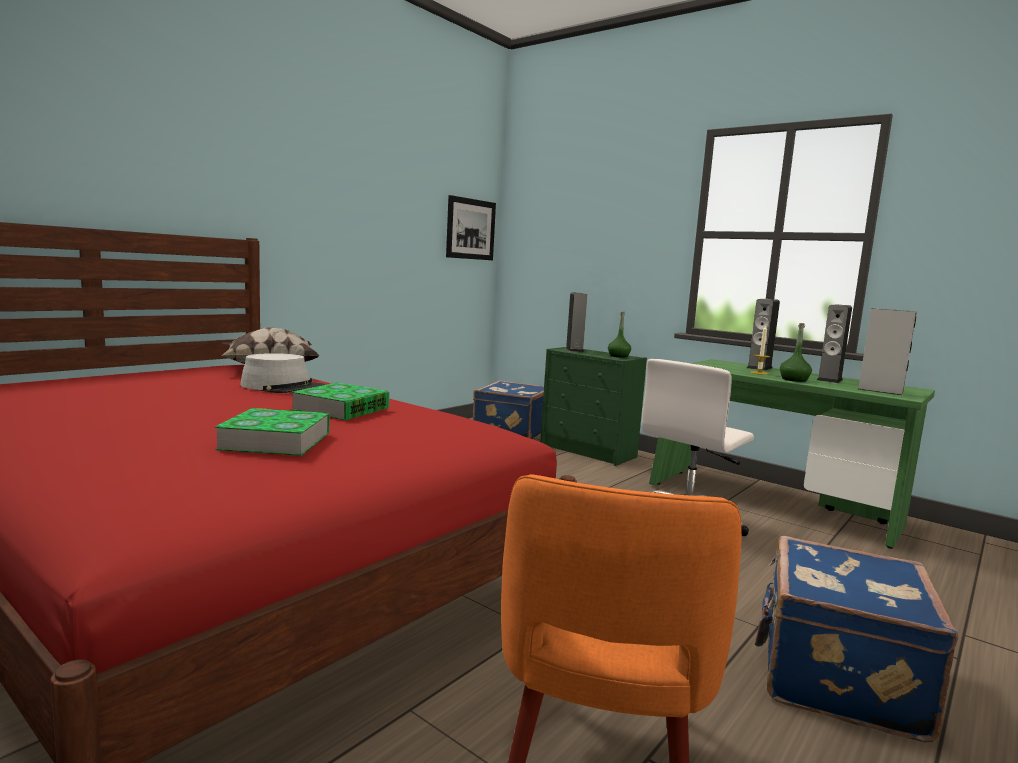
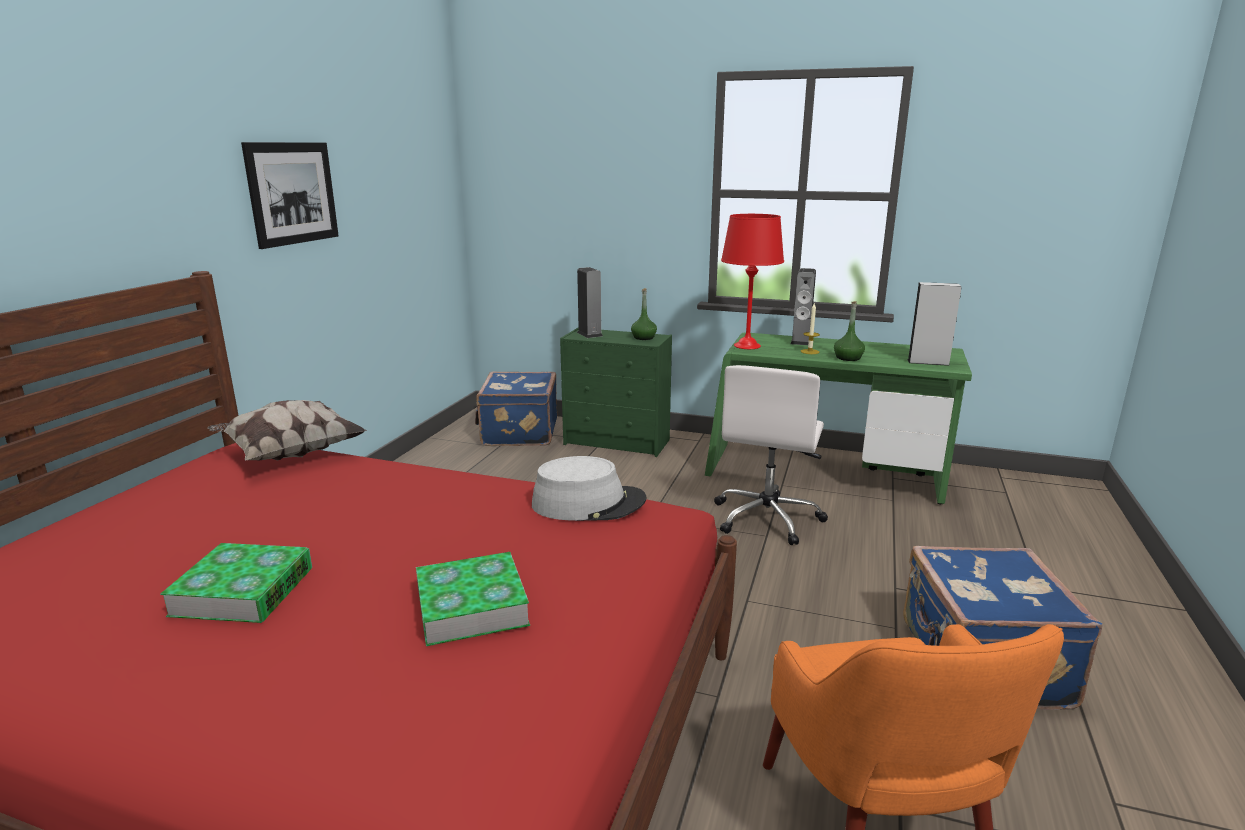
camera: 20 degrees left, 10 degrees up
grey hat [240,353,325,393] -> grey hat moved to [532,456,647,521]
book [291,383,390,420] -> book moved to [160,543,312,623]
picture [446,195,496,260] -> picture moved to [241,142,339,249]
speaker [817,304,852,383] -> none
none -> red table lamp [721,214,784,349]

